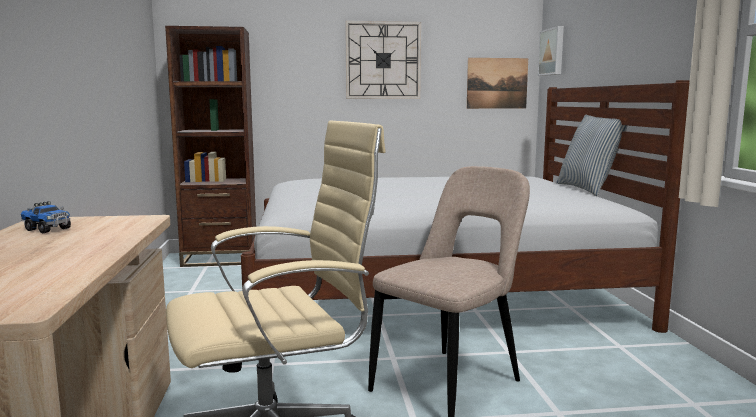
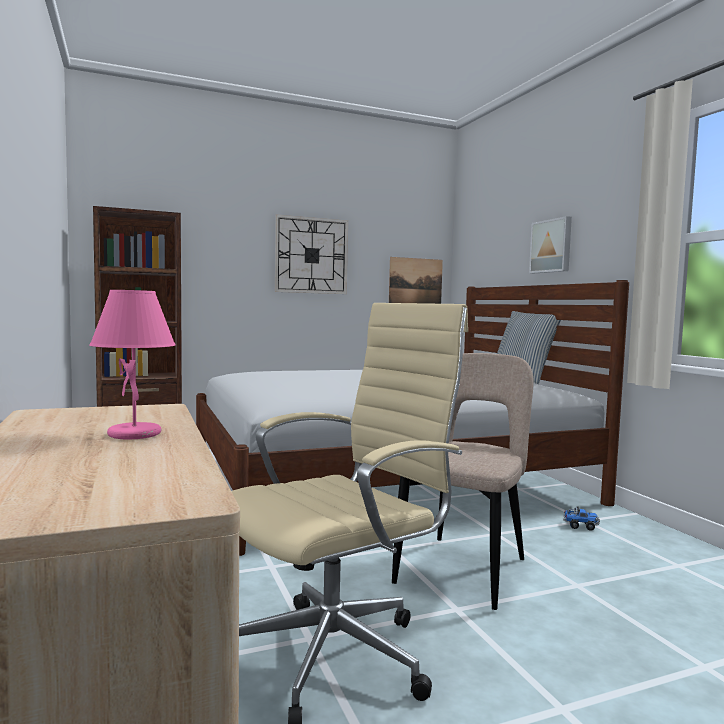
camera: 15 degrees left, 5 degrees down
toy truck [21,201,71,233] -> toy truck moved to [563,506,600,531]
picture [538,26,564,76] -> picture moved to [529,216,572,273]
none -> pink table lamp [90,290,176,440]

